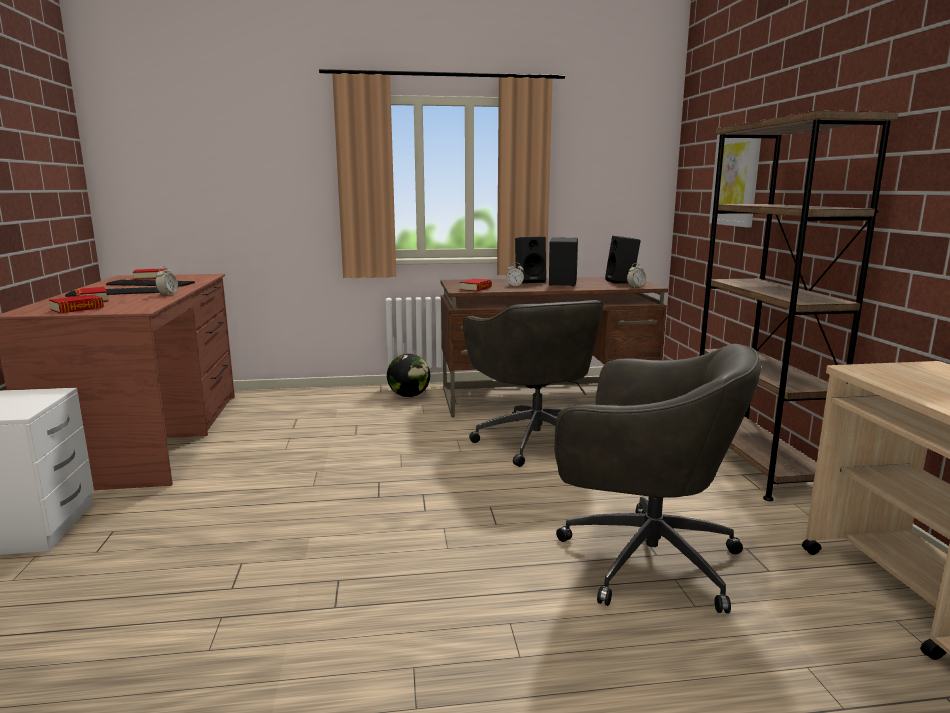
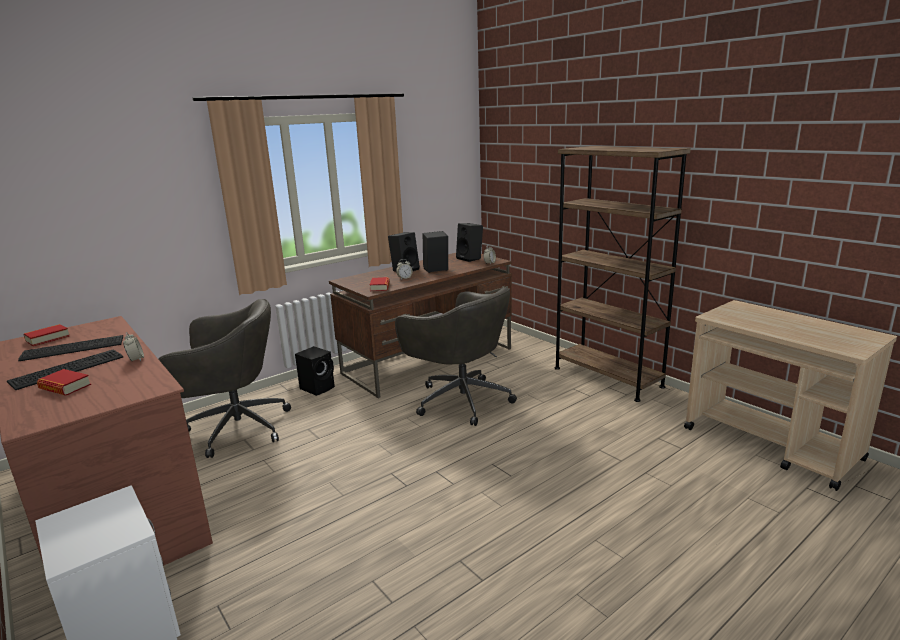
camera: 30 degrees left, 5 degrees up
book [49,295,104,313] -> none
globe [387,354,430,397] -> black speaker [295,346,335,396]
grey office chair [554,344,761,614] -> grey office chair moved to [159,299,291,458]
picture [709,135,761,228] -> none

